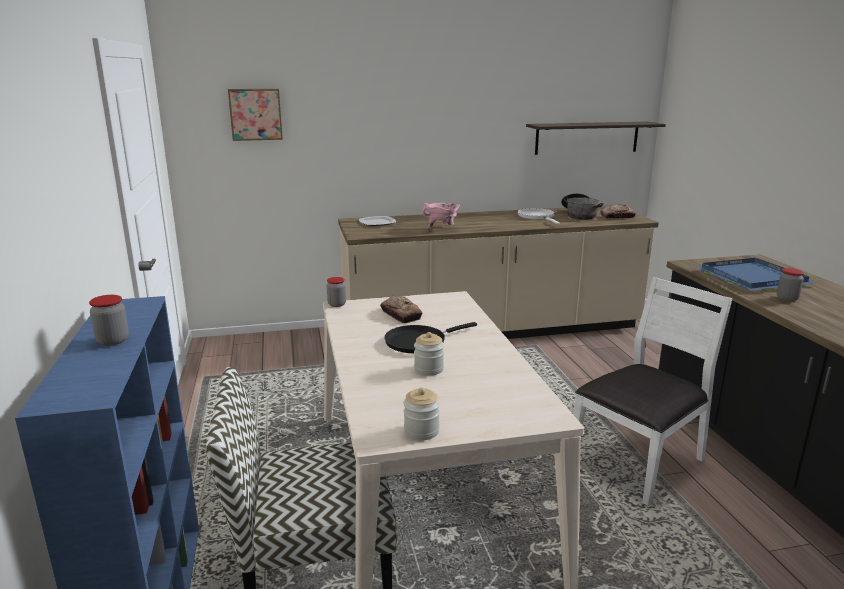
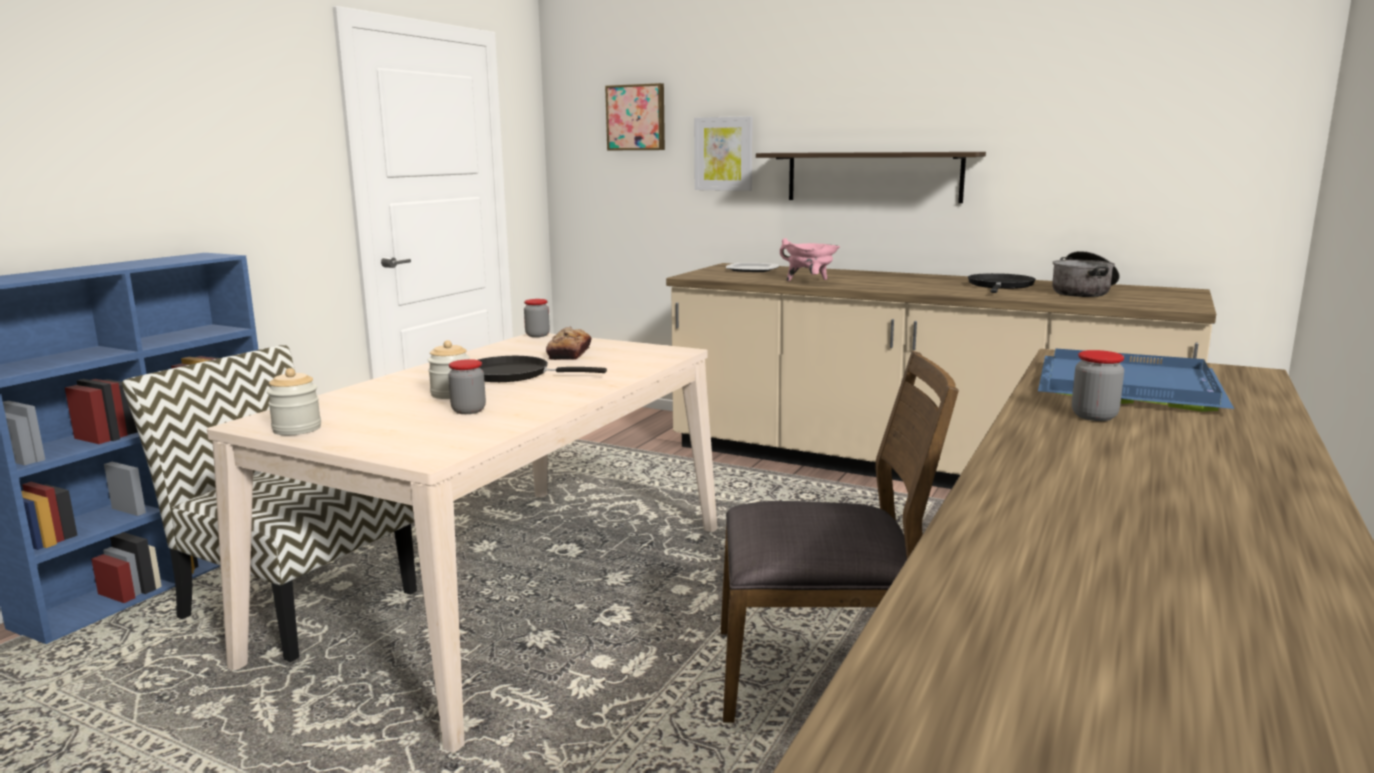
camera: 40 degrees right, 5 degrees down
jar [89,295,129,346] -> jar moved to [448,359,486,414]
white frying pan [517,208,559,224] -> black frying pan [968,273,1035,293]
shelf [526,122,666,155] -> shelf moved to [756,152,986,203]
white chair [573,277,732,506] -> brown chair [721,351,959,723]
bread [600,204,636,219] -> none
none -> picture [694,116,753,191]

